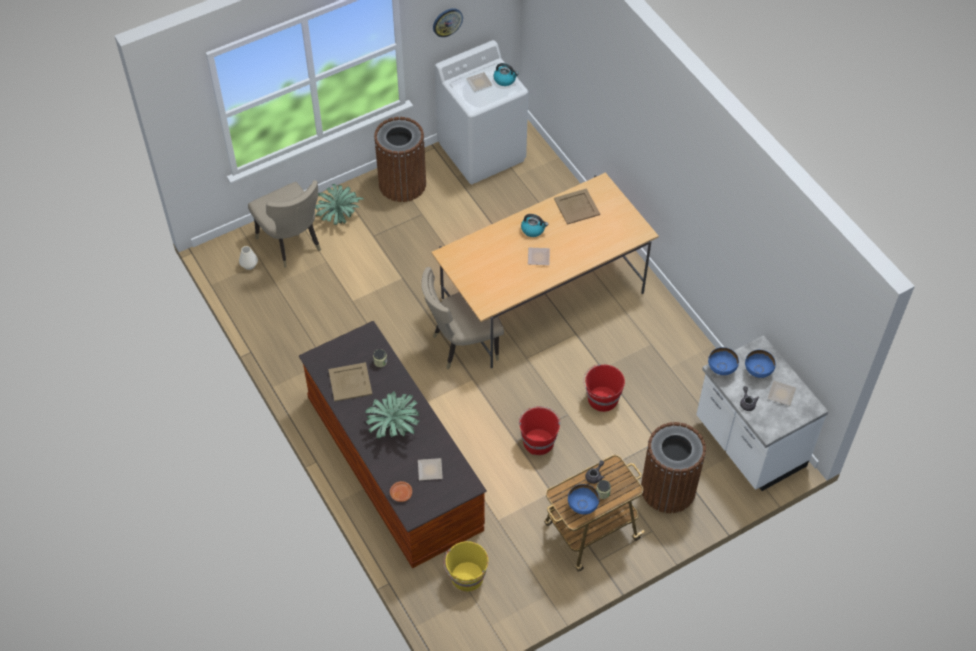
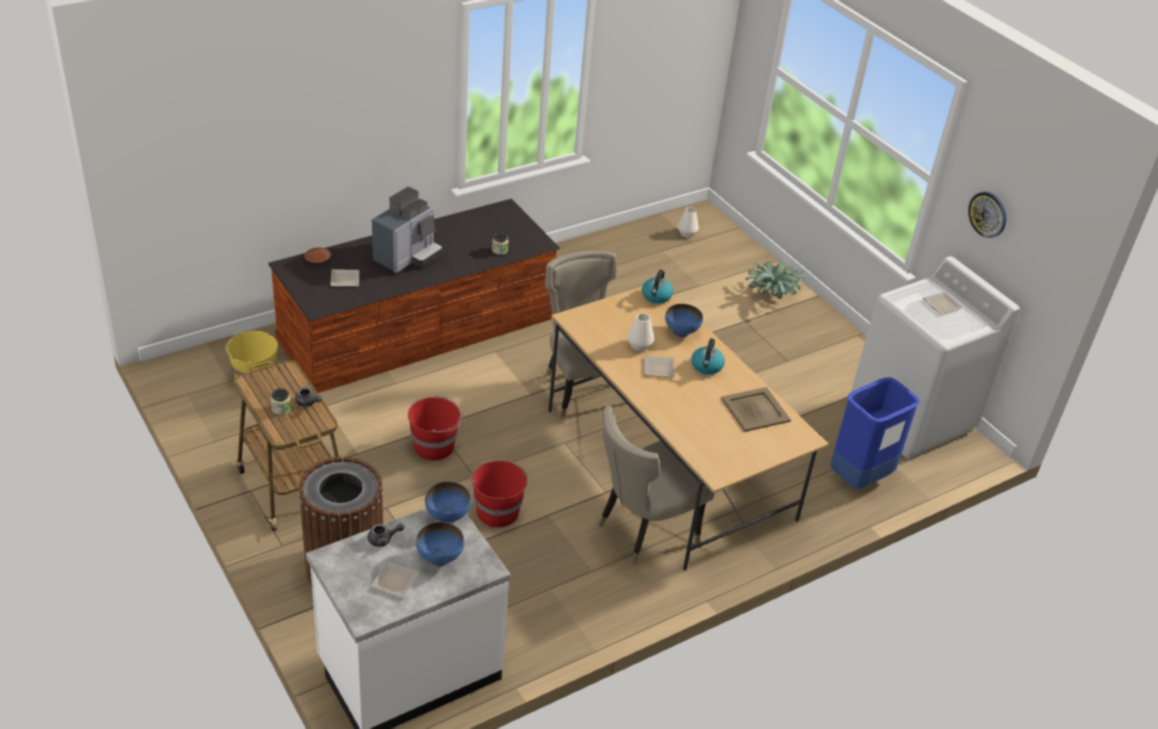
camera: 85 degrees right, 15 degrees down
beige chair [248,180,321,268] -> beige chair moved to [598,406,715,564]
beige tray [328,362,372,402] -> none
potted plant [365,391,419,438] -> coffee machine [372,187,442,273]
brown trash can [374,117,426,202] -> none
kettle [493,63,519,86] -> kettle moved to [642,269,673,304]
blue bowl [568,484,599,514] -> blue bowl moved to [665,304,703,338]
none -> white vase [627,313,654,351]
none -> blue trash can [830,377,921,489]

